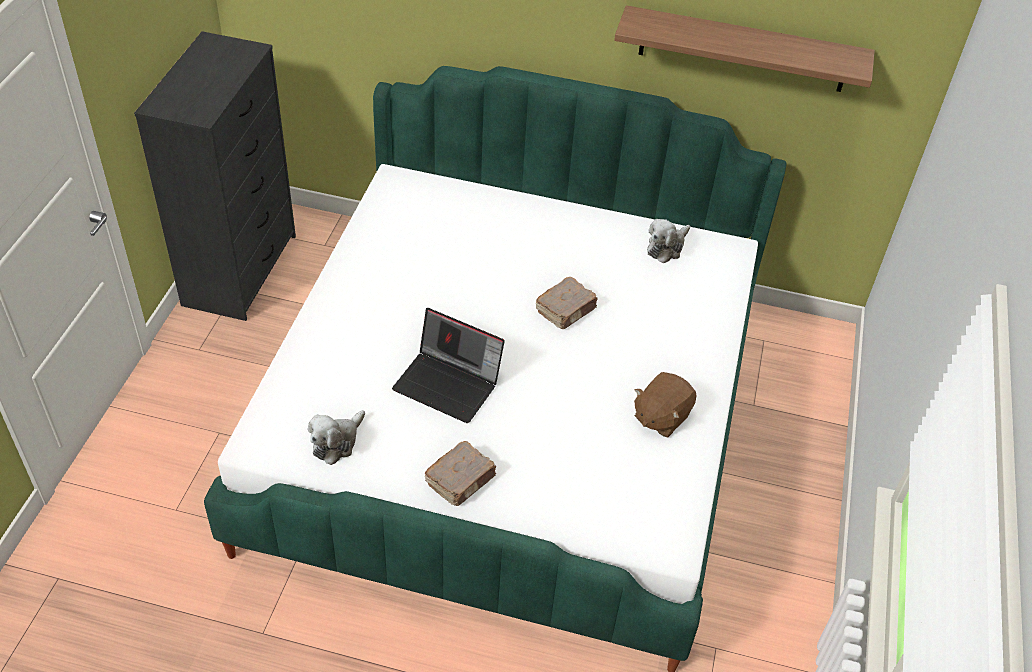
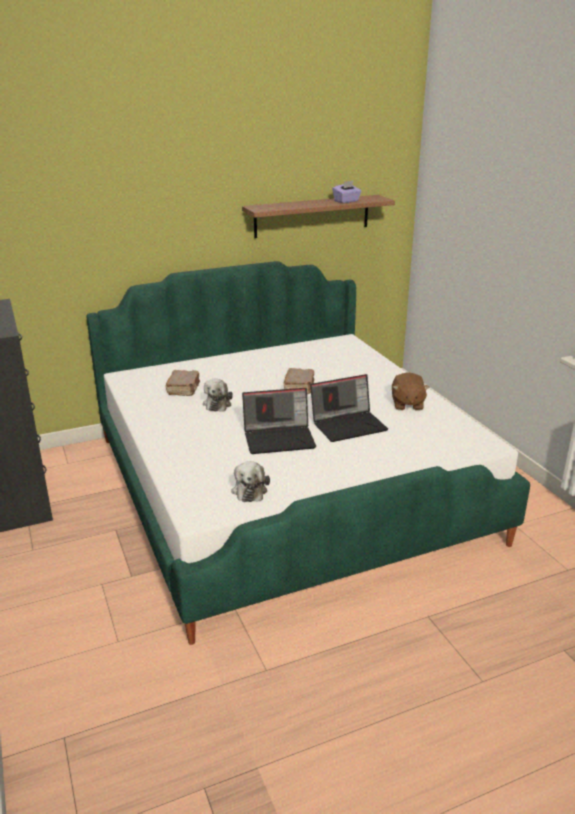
camera: 35 degrees left, 20 degrees down
brown book [425,441,496,506] -> brown book moved to [166,370,200,396]
plush toy [647,219,690,263] -> plush toy moved to [203,379,233,412]
none -> laptop [310,374,388,442]
none -> purple tissue box [332,181,362,203]

